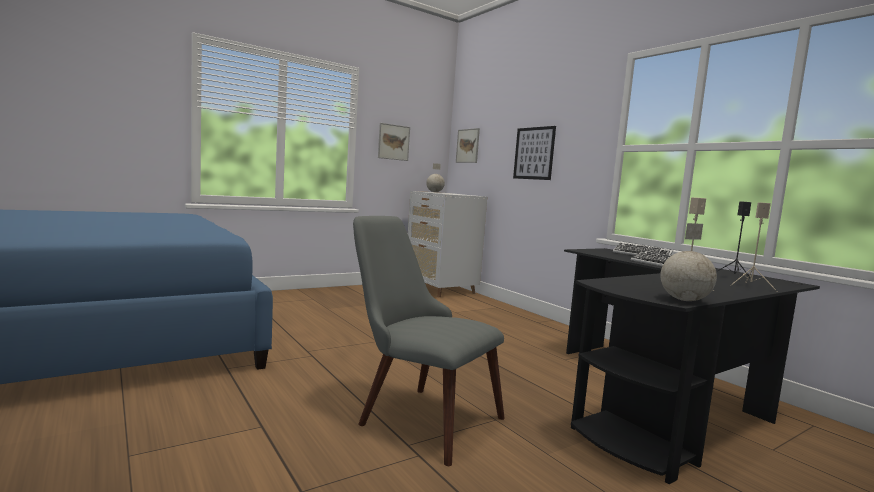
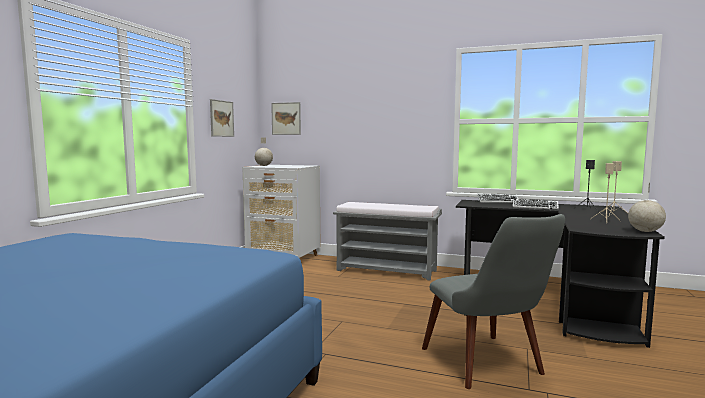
camera: 35 degrees left, 0 degrees up
grey chair [353,216,505,466] -> grey chair turned 105 degrees counterclockwise [422,214,565,389]
picture [513,126,556,180] -> none
none -> grey bench [333,202,442,280]

